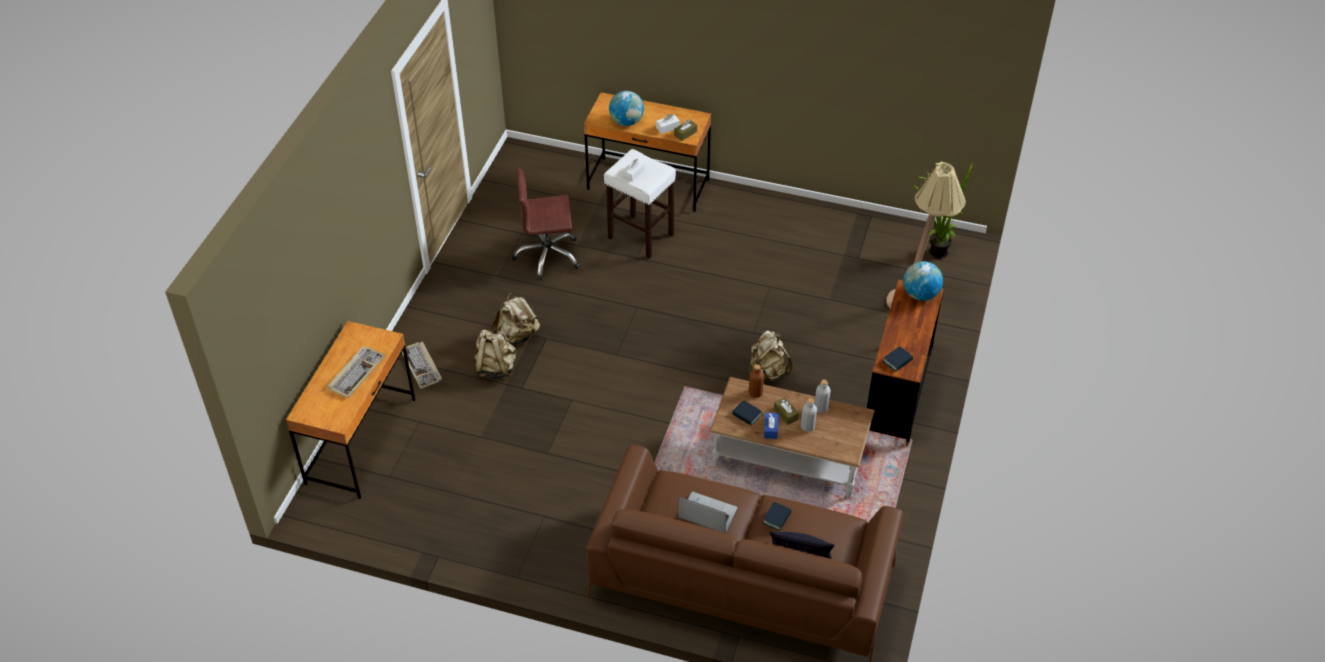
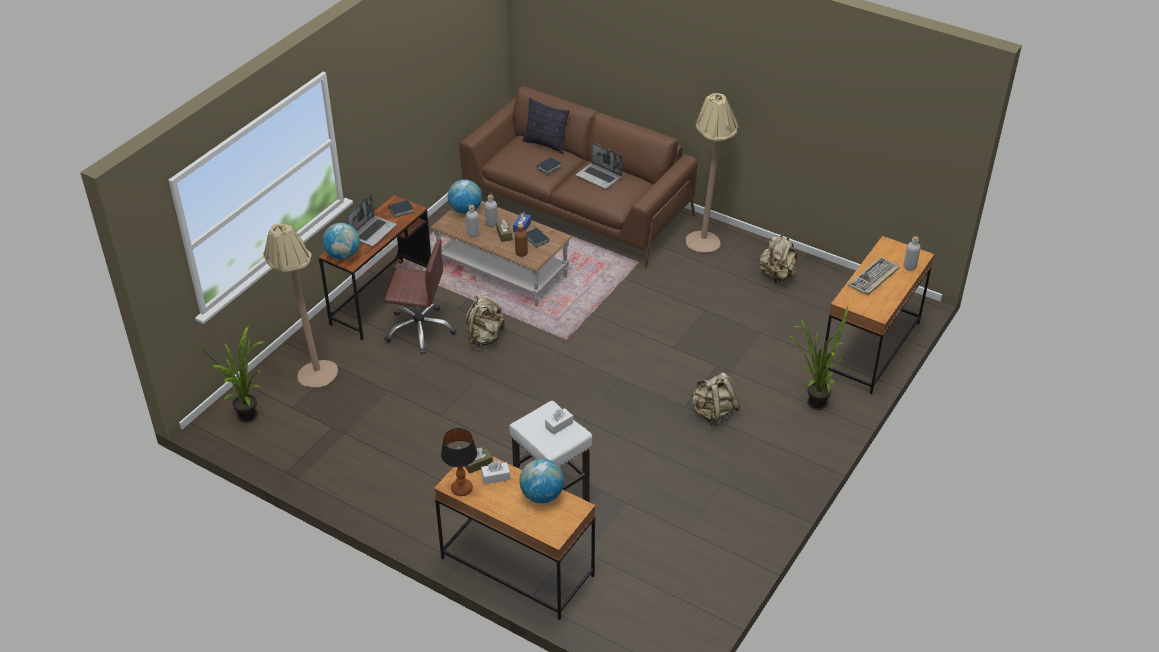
camera: 165 degrees left, 5 degrees down
keyboard [402,342,442,389] -> potted plant [788,307,848,410]
beige backpack [475,330,516,378] -> beige backpack moved to [759,233,797,283]
brown office chair [511,167,580,280] -> brown office chair moved to [384,239,456,354]
none -> laptop [346,194,397,247]
none -> table lamp [441,428,477,496]
none -> globe [448,179,482,214]
none -> beige floor lamp [686,93,738,252]
none -> grey bottle [904,236,920,271]

